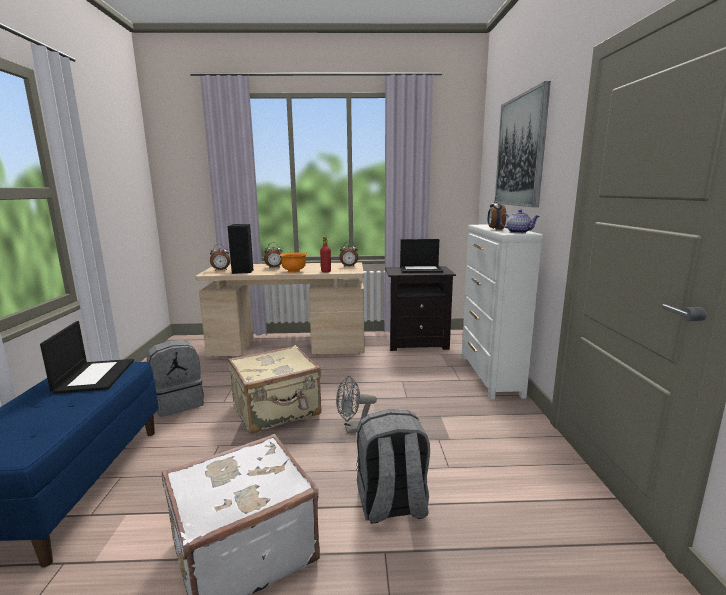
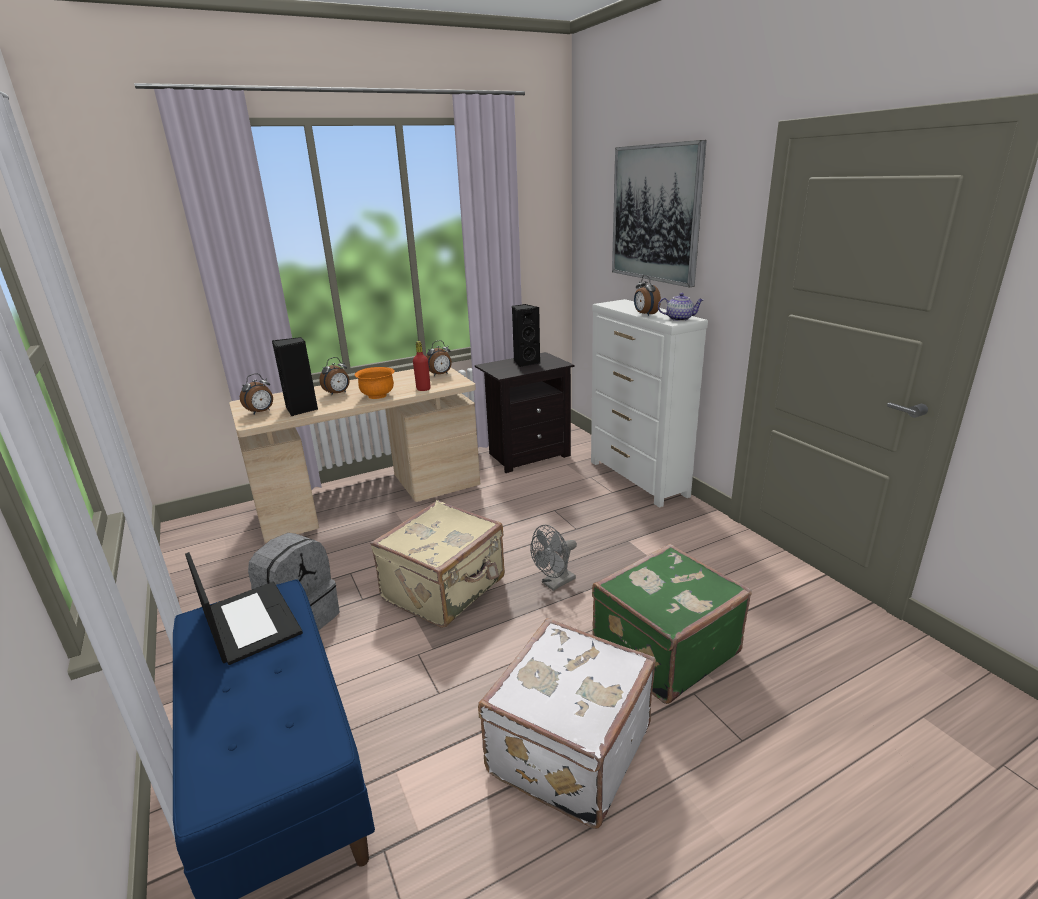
camera: 25 degrees left, 10 degrees up
grey backpack [356,409,430,523] -> green suitcase [592,544,752,704]
laptop [400,239,444,273] -> black speaker [512,304,540,367]

